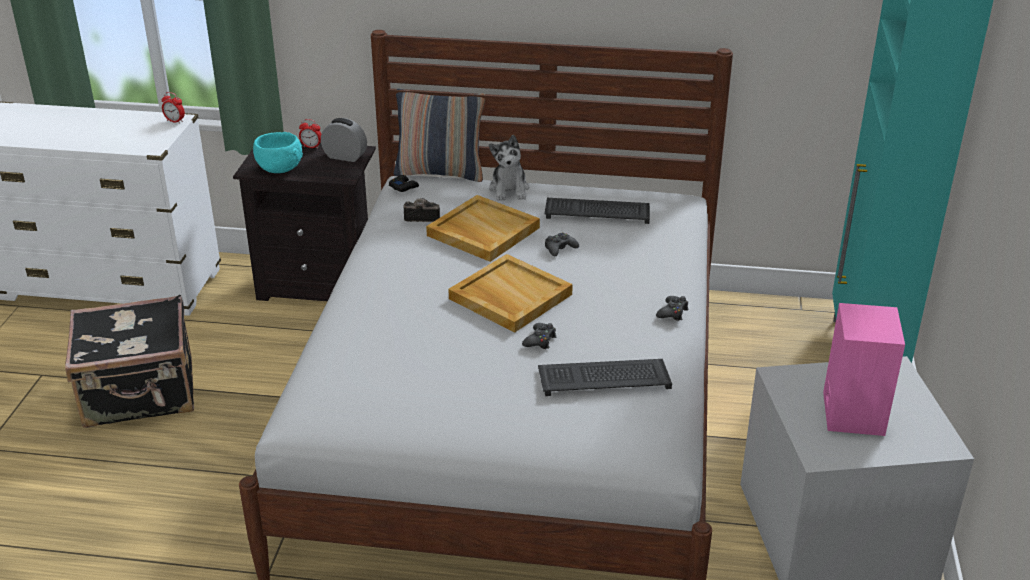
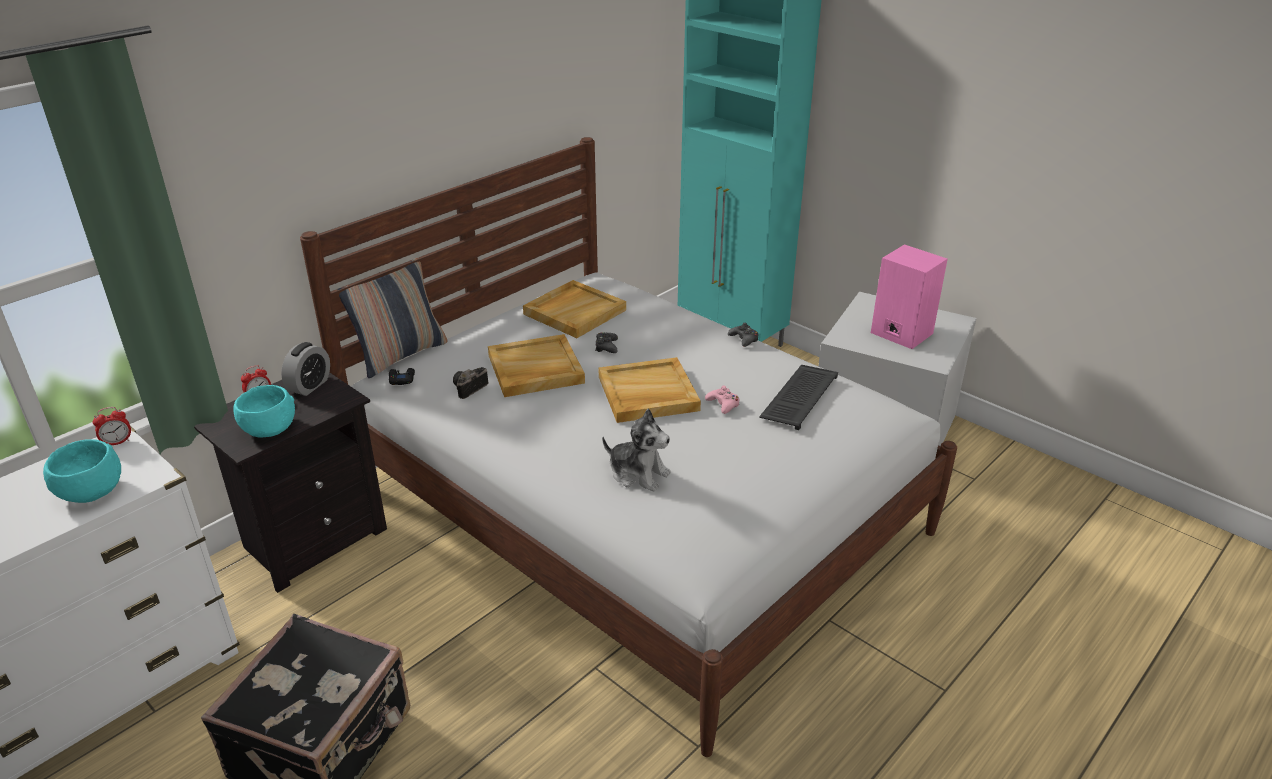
camera: 55 degrees left, 0 degrees up
alarm clock [321,118,367,162] -> alarm clock turned 150 degrees clockwise [281,342,330,396]
plush toy [489,135,529,201] -> plush toy moved to [602,409,671,491]
black game controller [522,323,556,349] -> pink game controller [705,386,739,414]
keyboard [544,198,650,224] -> beige tray [523,280,626,338]
none -> turquoise bowl [43,439,121,503]

